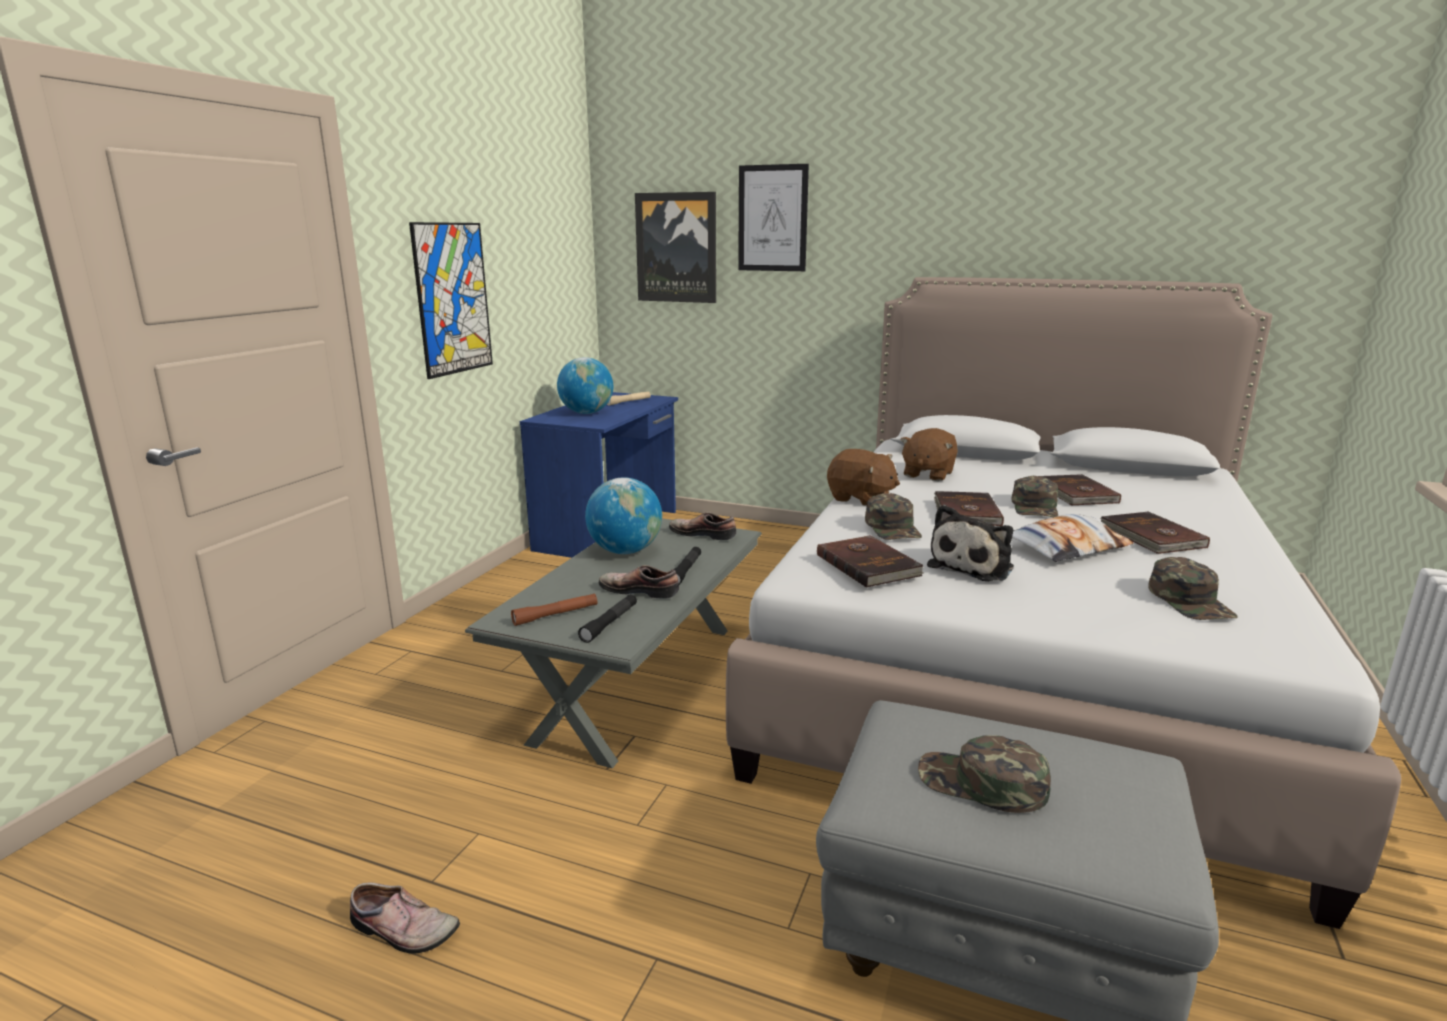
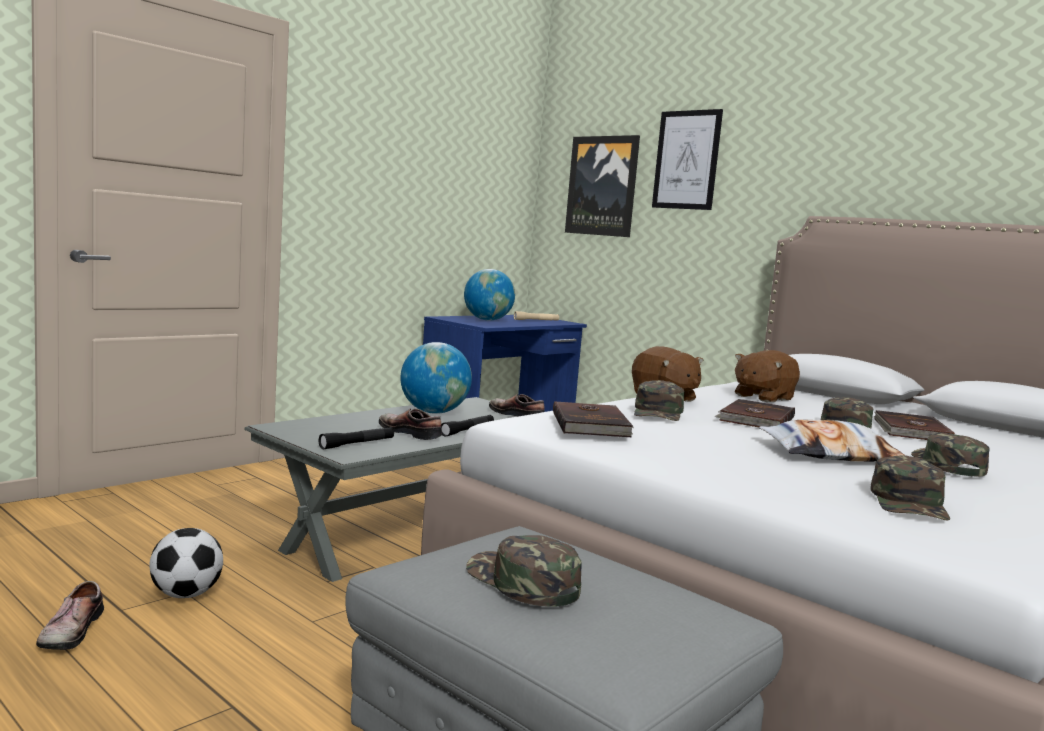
camera: 20 degrees right, 10 degrees down
shoe [350,882,460,954] -> shoe turned 45 degrees clockwise [36,581,104,650]
picture [409,222,493,379] -> none
brown flashlight [511,594,597,626] -> none
plush toy [927,505,1014,581] -> none
brown book [1100,511,1210,554] -> green cap [911,433,990,476]
none -> football [149,528,223,598]

